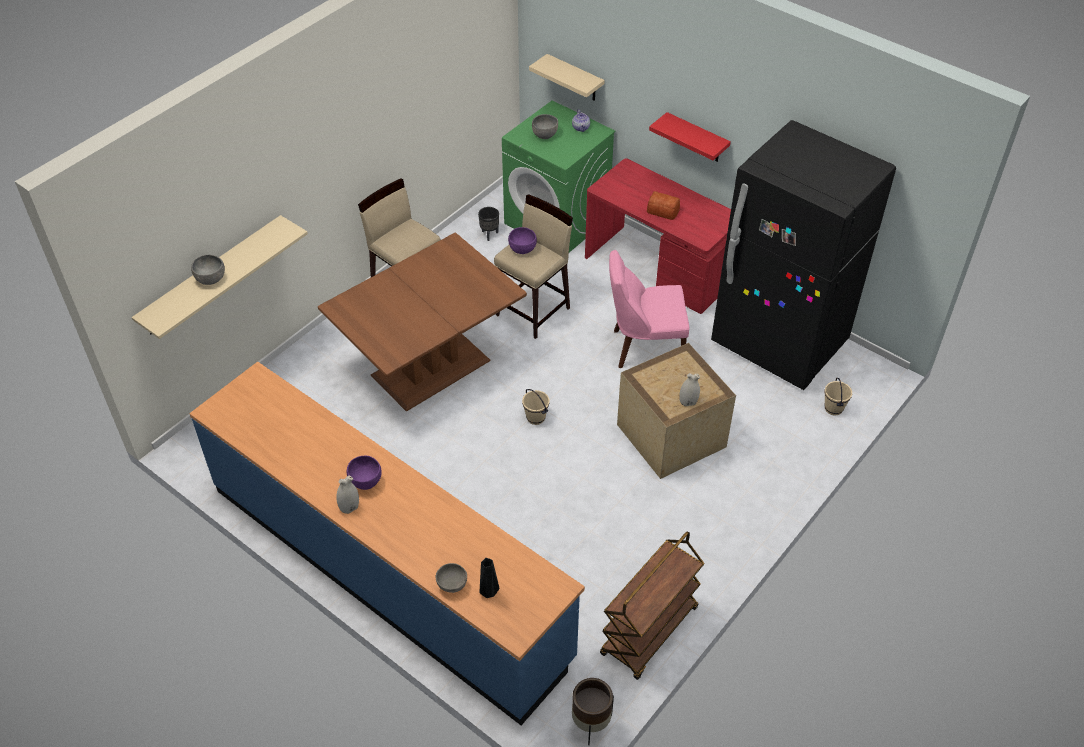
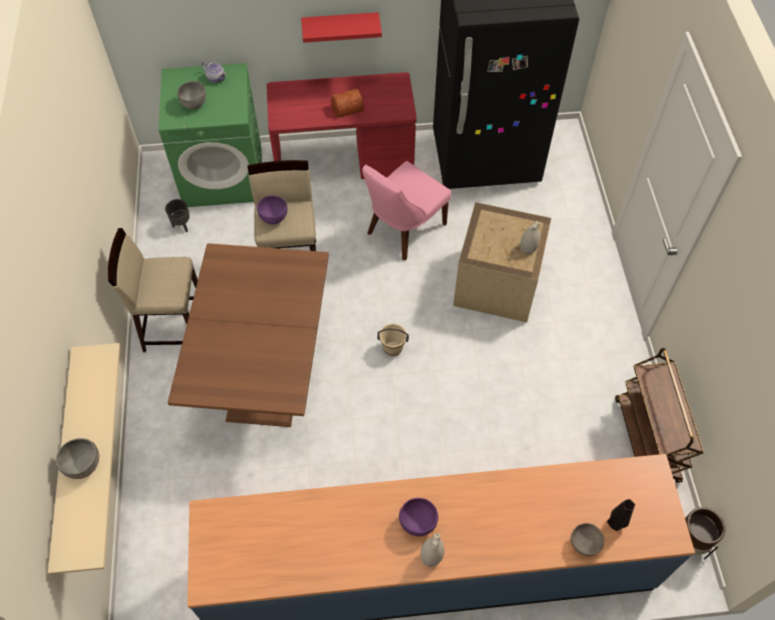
camera: 45 degrees left, 10 degrees up
beige shelf [529,54,605,101] -> none
beige bucket [824,378,852,416] -> none

